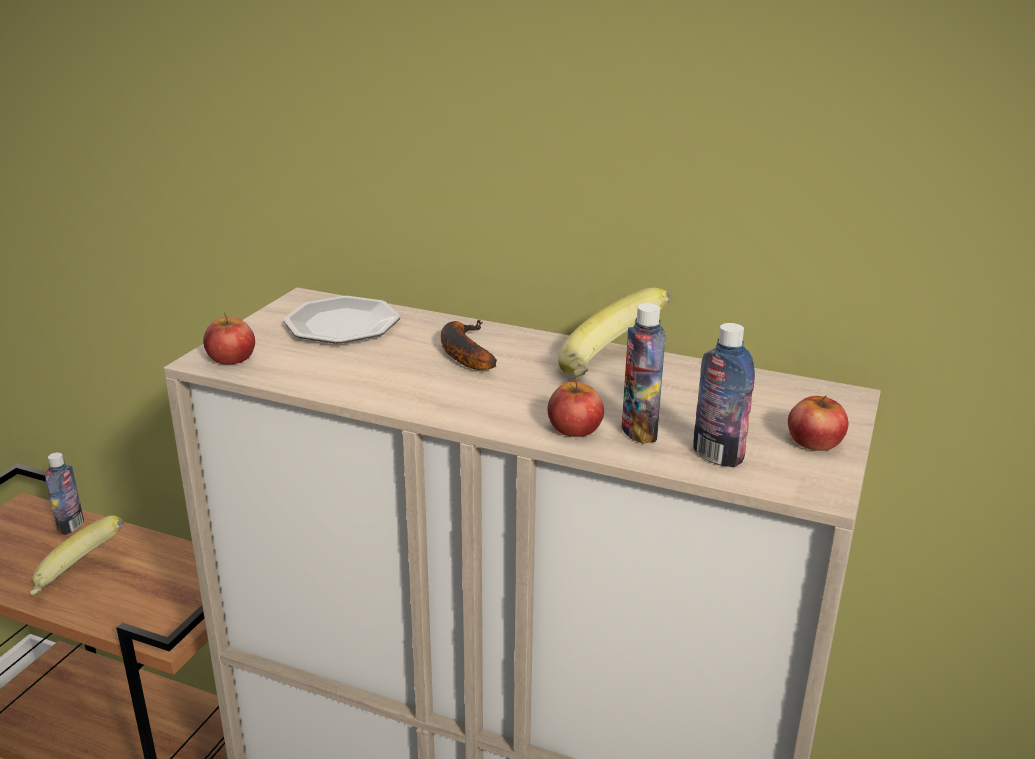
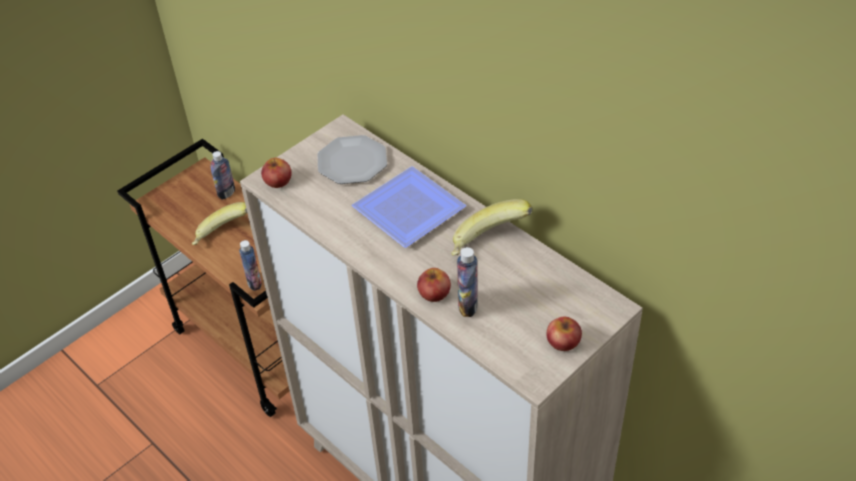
camera: 25 degrees right, 20 degrees up
banana [441,320,497,370] -> plate [352,166,466,248]
bottle [693,323,755,467] -> bottle moved to [239,240,262,291]

